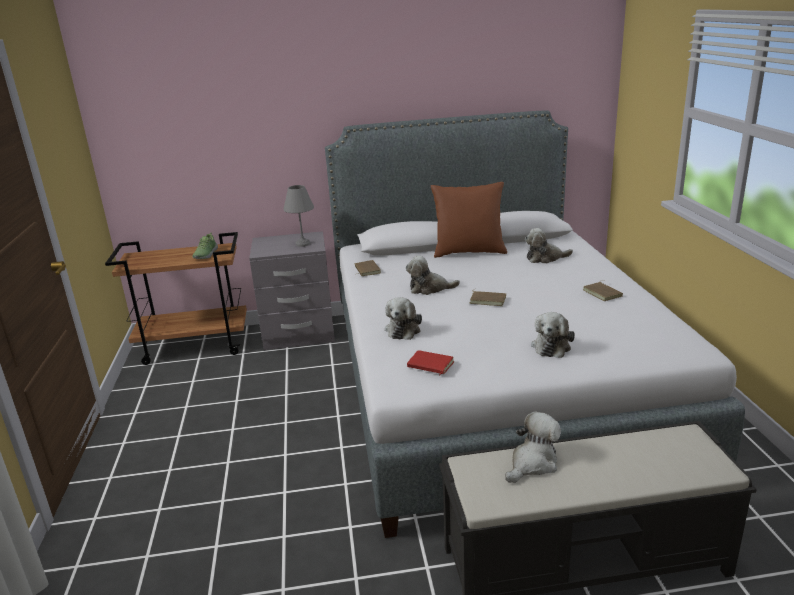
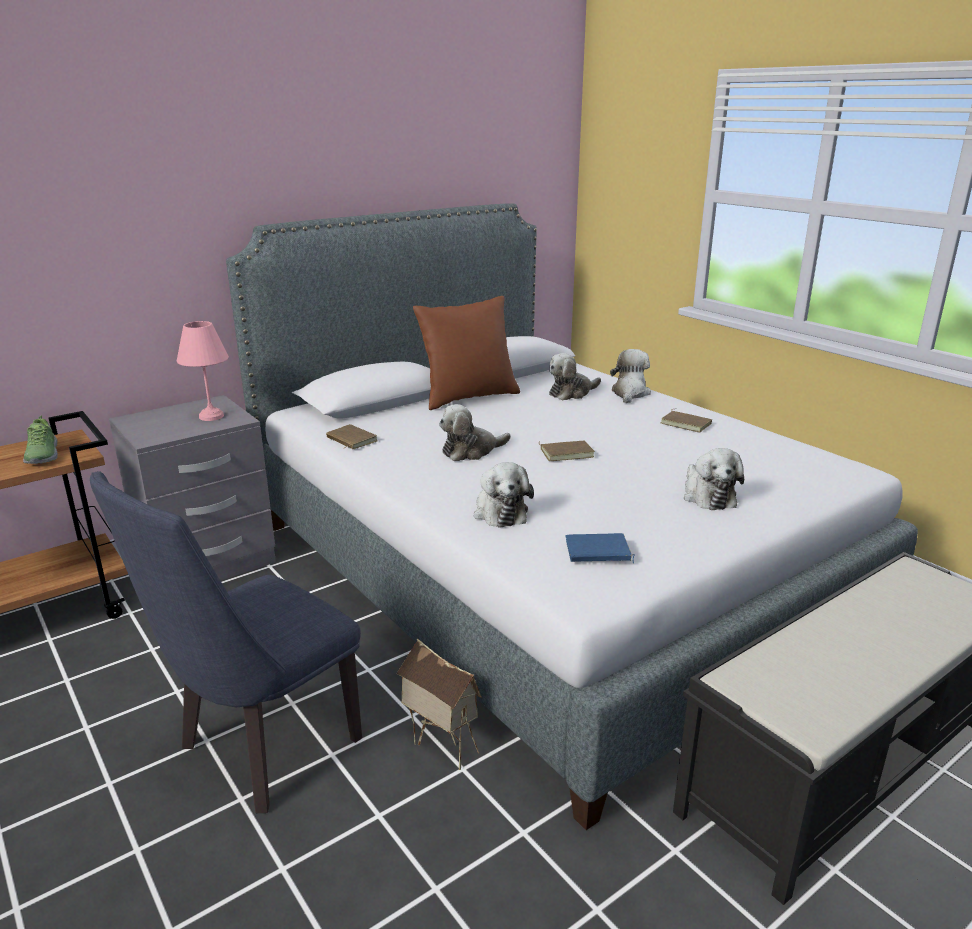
camera: 30 degrees left, 0 degrees up
grey table lamp [283,185,314,247] -> pink table lamp [177,321,229,421]
red book [407,350,455,376] -> blue book [565,533,635,563]
plush toy [505,411,561,483] -> plush toy moved to [610,349,651,403]
none -> blue chair [90,471,362,813]
none -> toy house [397,638,482,770]

